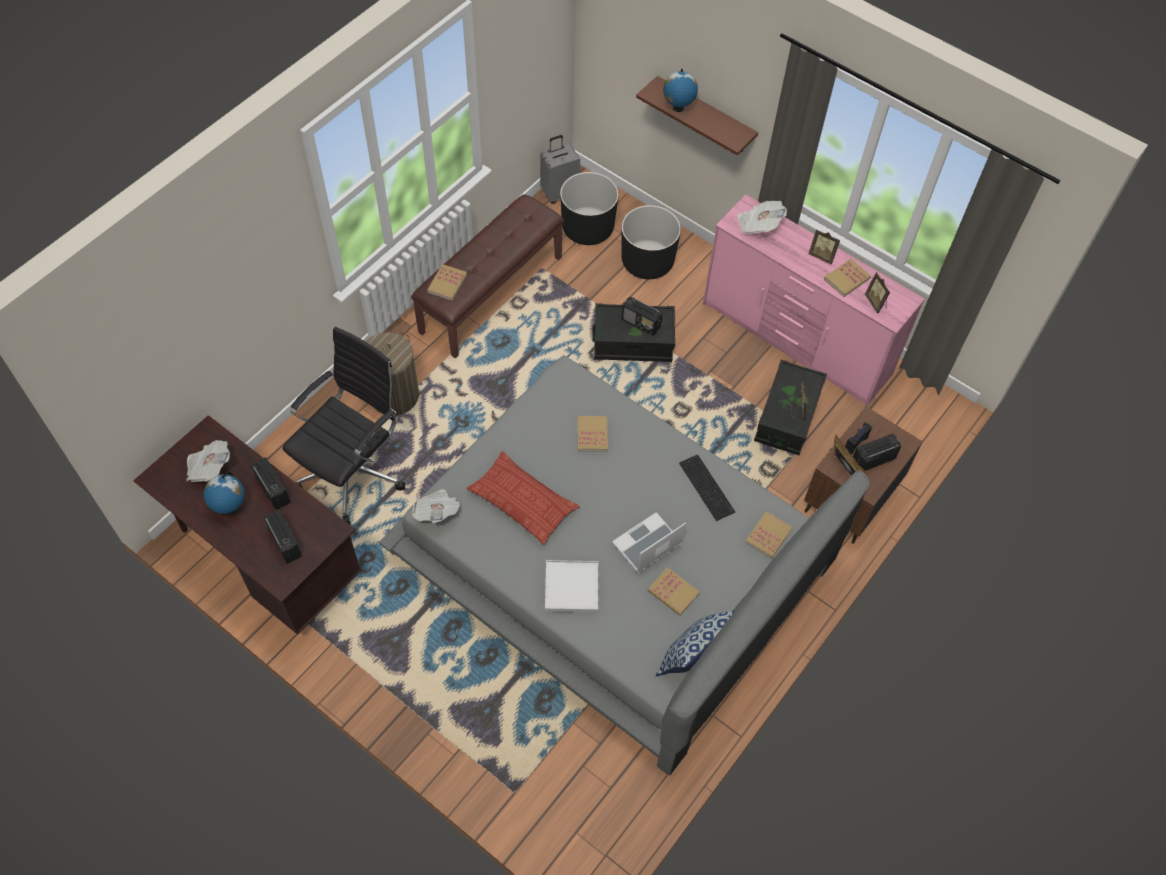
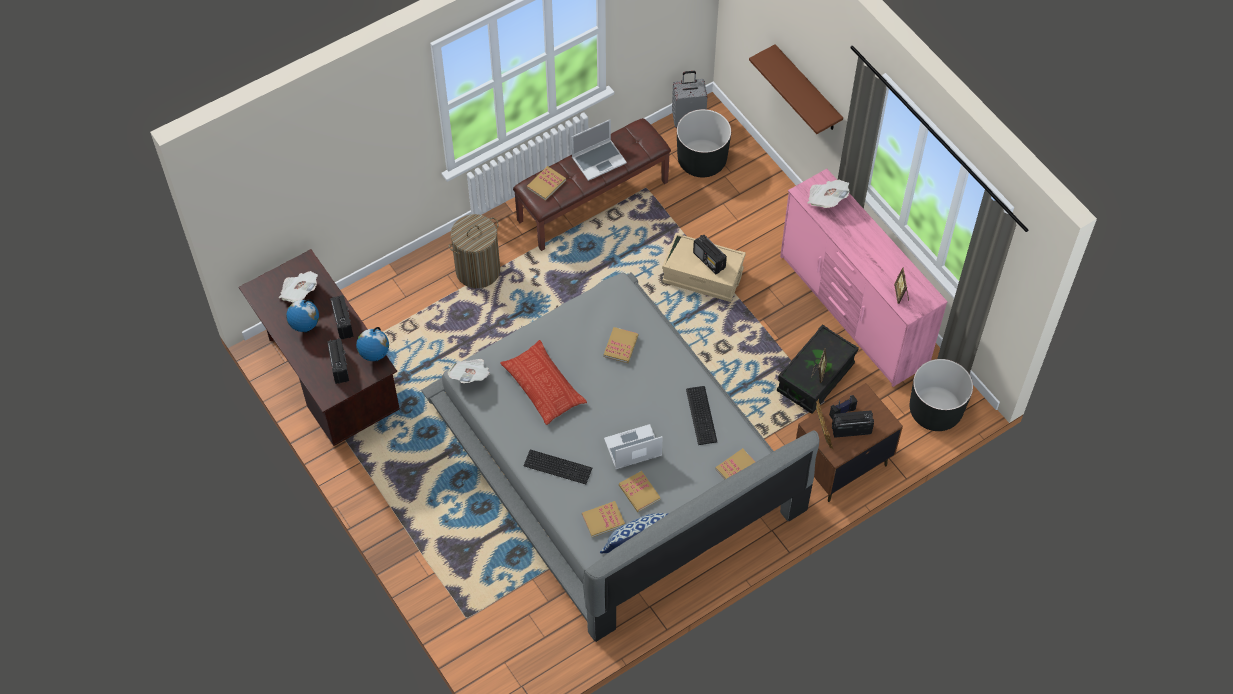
camera: 20 degrees right, 0 degrees up
black office chair [282,327,405,524] -> none
white tray [545,560,598,613] -> keyboard [524,450,592,484]
black storage box [592,303,675,362] -> beige storage box [662,233,746,302]
black planter [621,205,681,279] -> black planter moved to [910,359,973,431]
globe [663,69,698,112] -> globe moved to [356,327,389,362]
picture frame [808,229,840,264] -> none
book [824,259,871,297] -> book moved to [582,501,625,537]
none -> laptop [571,119,627,181]

